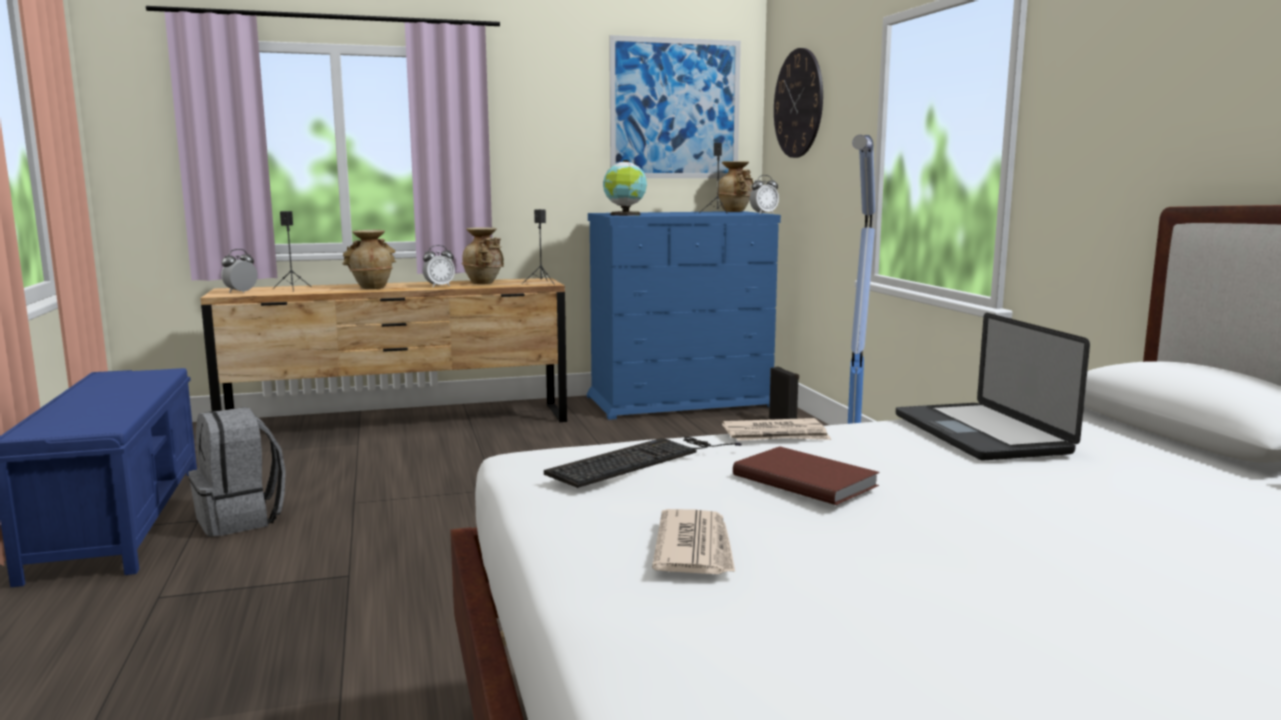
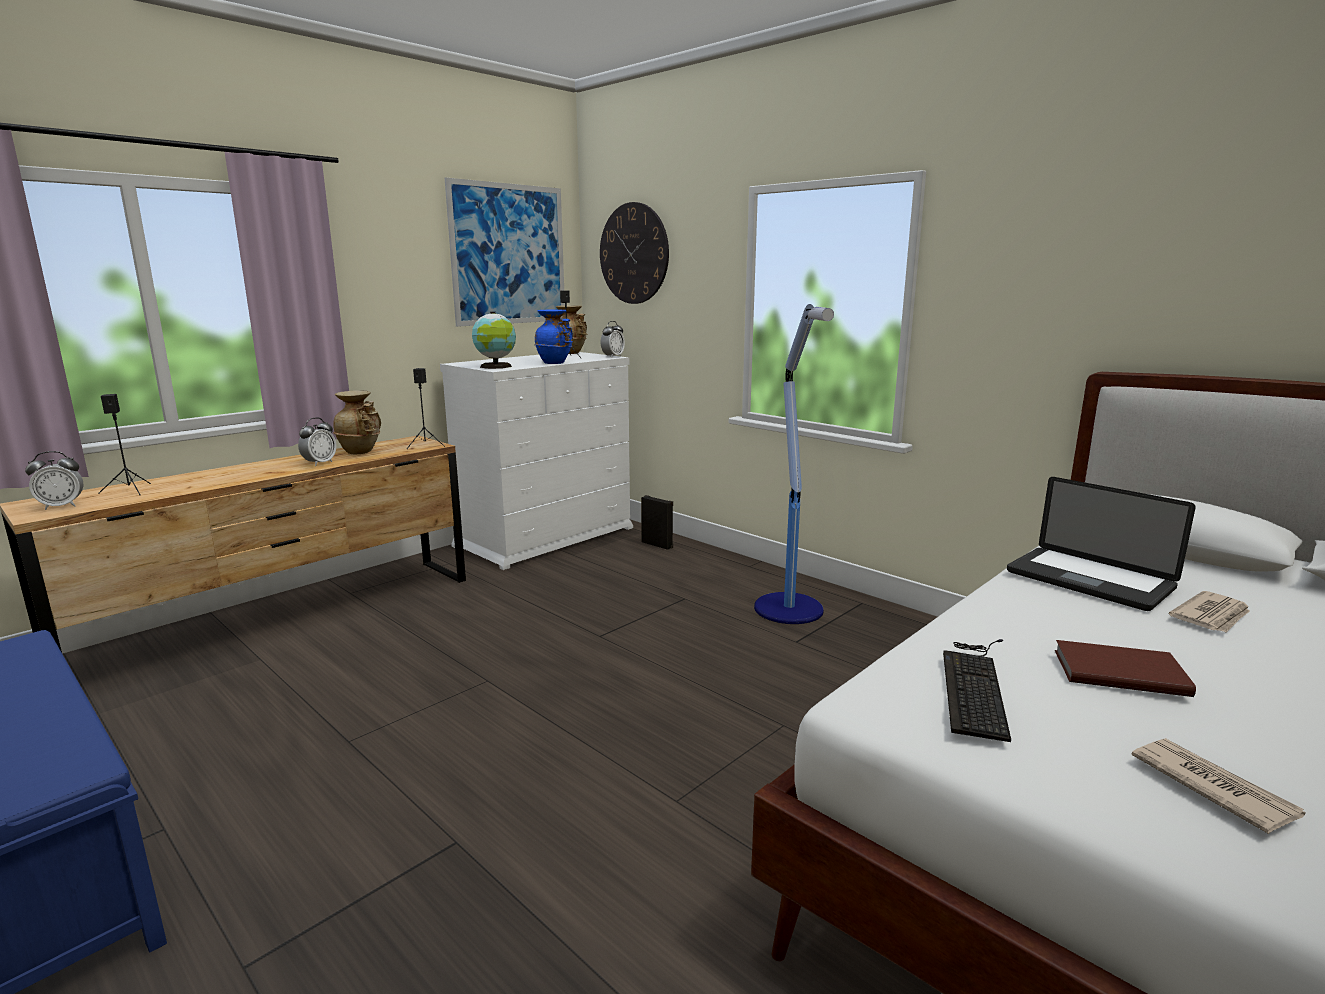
camera: 30 degrees left, 5 degrees up
grey backpack [188,407,286,537] -> none
alarm clock [221,249,257,293] -> alarm clock turned 120 degrees counterclockwise [25,451,83,510]
beige vase [342,230,396,289] -> none
blue dresser [587,211,781,420] -> white dresser [440,352,633,570]
newspaper [722,418,831,441] -> newspaper moved to [1169,591,1250,632]
none -> blue vase [534,309,573,364]

